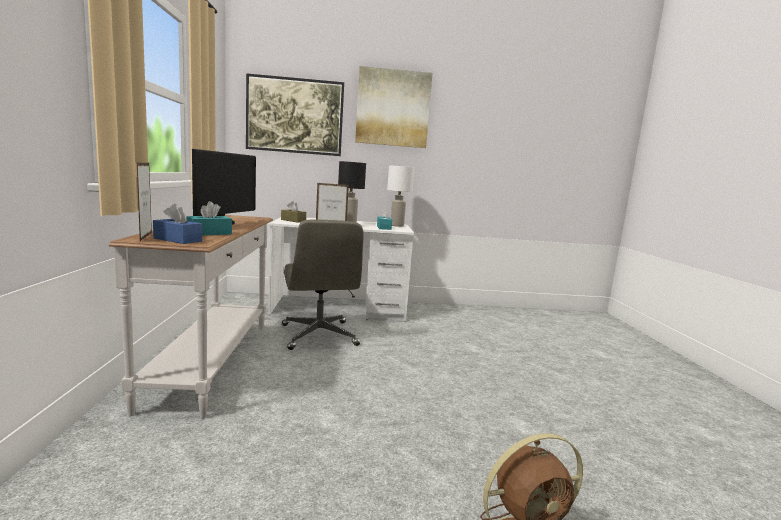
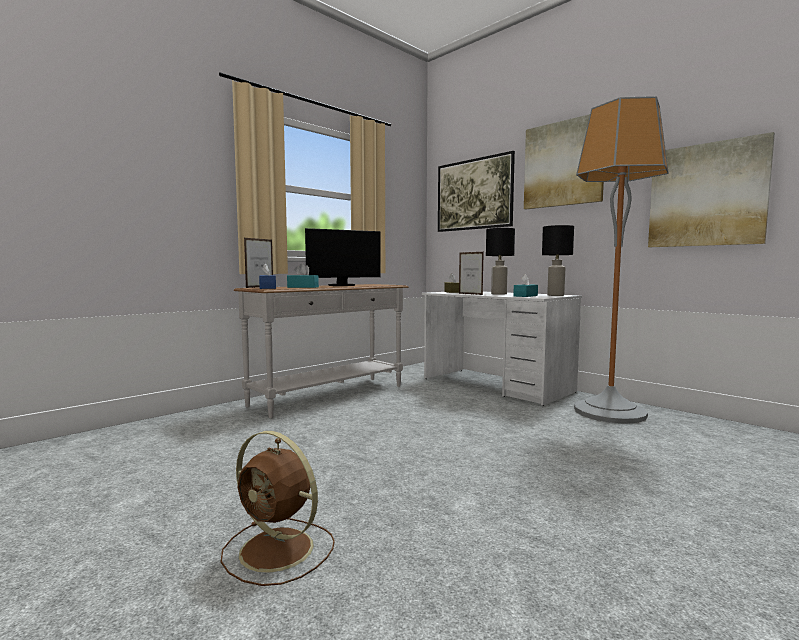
camera: 50 degrees right, 5 degrees down
grey office chair [282,219,364,350] -> none
white table lamp [387,165,415,227] -> black table lamp [542,225,574,296]
none -> floor lamp [574,96,669,424]
none -> picture [648,132,775,247]

